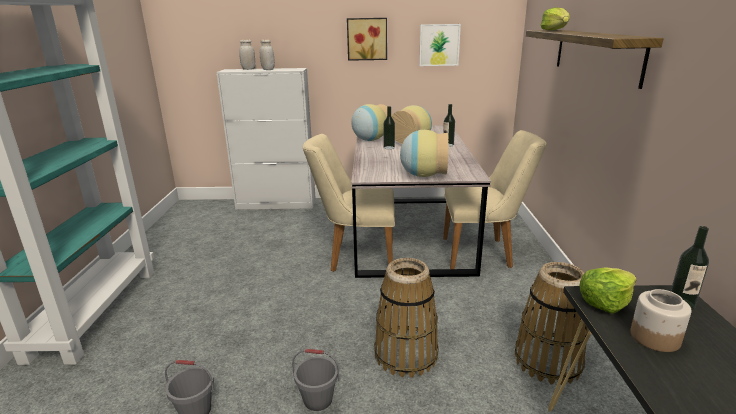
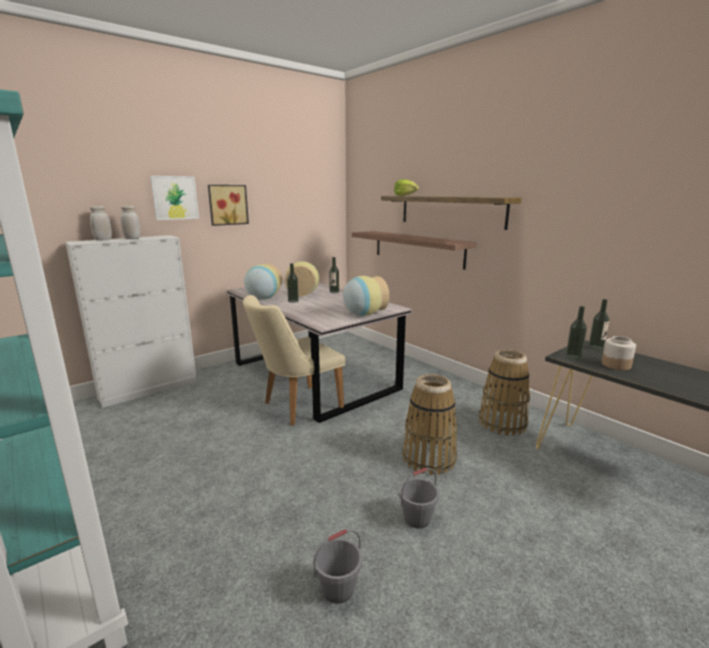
camera: 40 degrees left, 5 degrees down
picture [419,24,461,66] -> picture moved to [150,176,199,220]
beige chair [443,130,547,269] -> none
lettuce [579,267,637,314] -> bottle [566,306,587,360]
none -> shelf [352,231,477,270]

